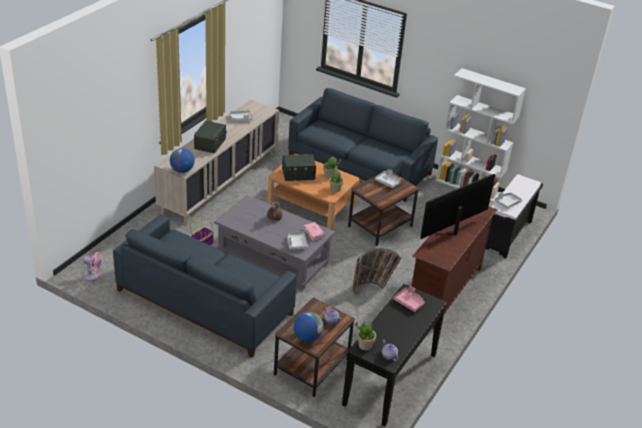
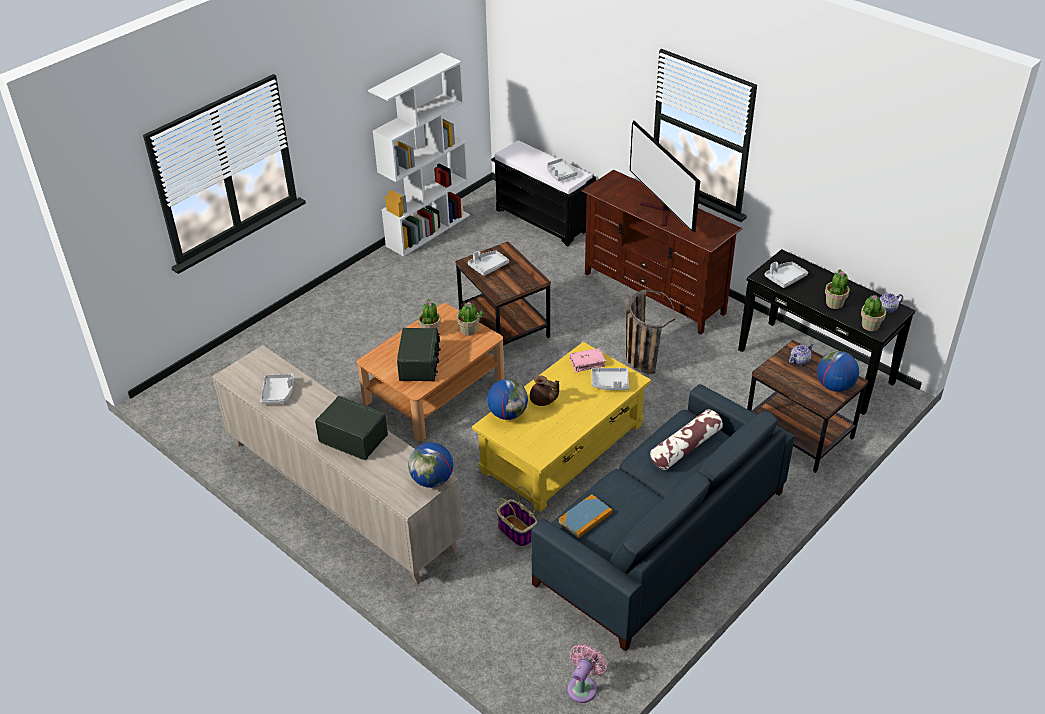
camera: 75 degrees left, 5 degrees up
grey coffee table [214,195,335,291] -> yellow coffee table [472,342,651,512]
blue sofa [288,88,438,202] -> none
pink tray [393,286,425,312] -> grey tray [765,262,808,288]
none -> globe [487,379,528,420]
none -> book [558,494,613,539]
none -> pillow [650,409,723,470]
none -> potted plant [825,269,850,309]

